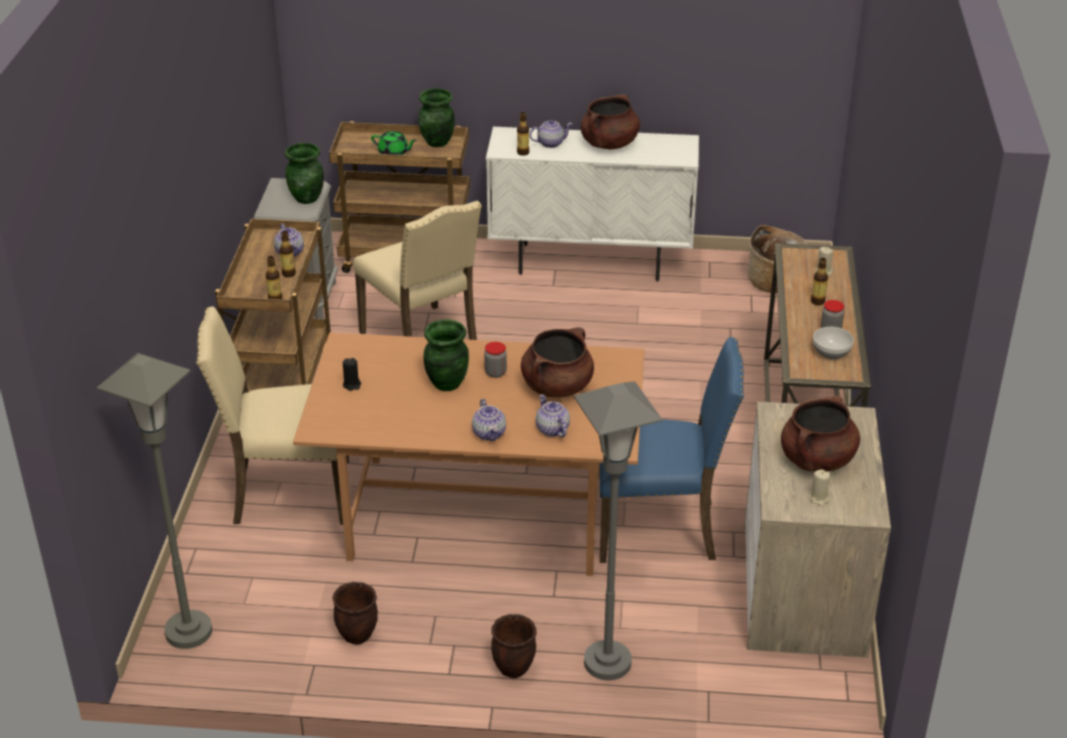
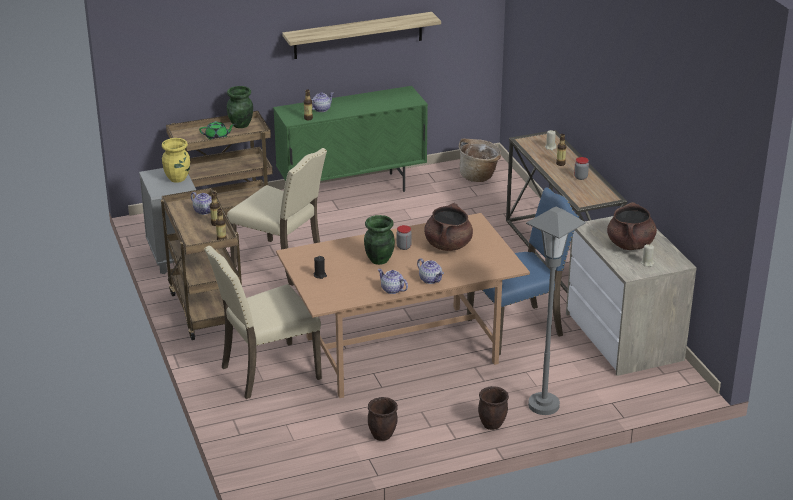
camera: 25 degrees left, 5 degrees down
grey floor lamp [97,353,212,649] -> none
green vase [285,143,324,204] -> yellow vase [162,138,190,183]
white cabinet [486,127,699,281] -> green cabinet [273,86,428,192]
teapot [536,394,570,437] -> teapot moved to [378,269,408,294]
brown cooking pot [581,94,640,149] -> none
bowl [813,327,854,360] -> none
none -> shelf [282,12,441,59]

